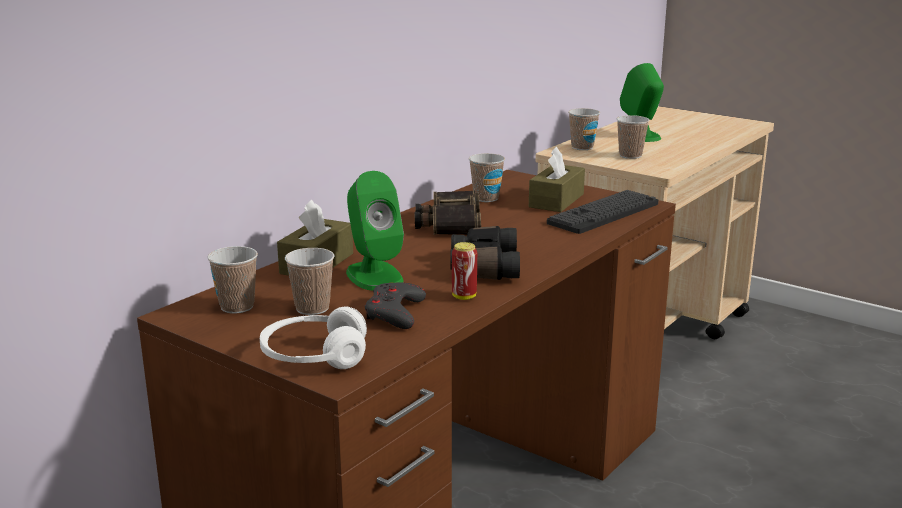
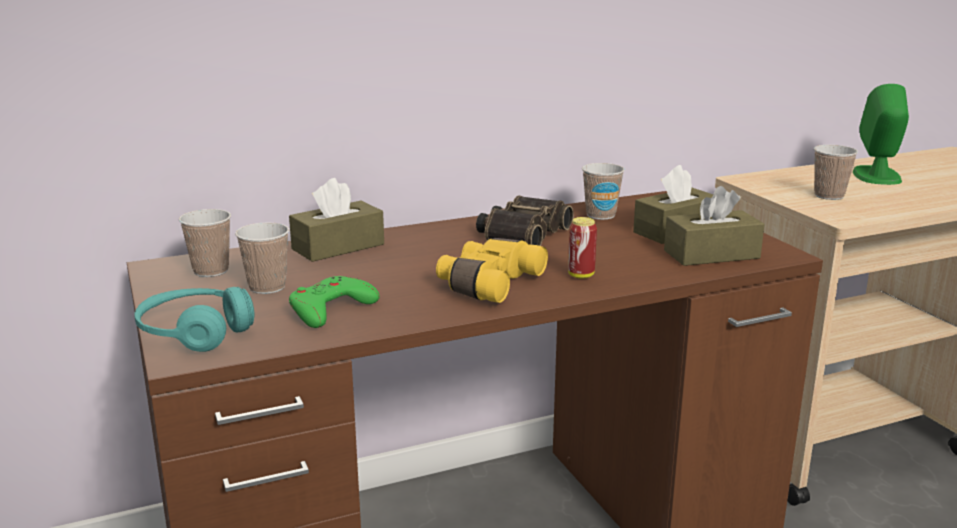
camera: 30 degrees right, 0 degrees up
white headphones [260,307,367,369] -> turquoise headphones [134,287,254,352]
green speaker [346,171,404,291] -> none
grey game controller [365,283,426,329] -> green game controller [289,276,380,328]
black binoculars [450,226,520,280] -> yellow binoculars [436,238,548,303]
can [452,242,477,300] -> can moved to [568,217,597,279]
keyboard [547,190,658,234] -> brown tissue box [664,186,765,266]
cup [568,108,600,150] -> none

